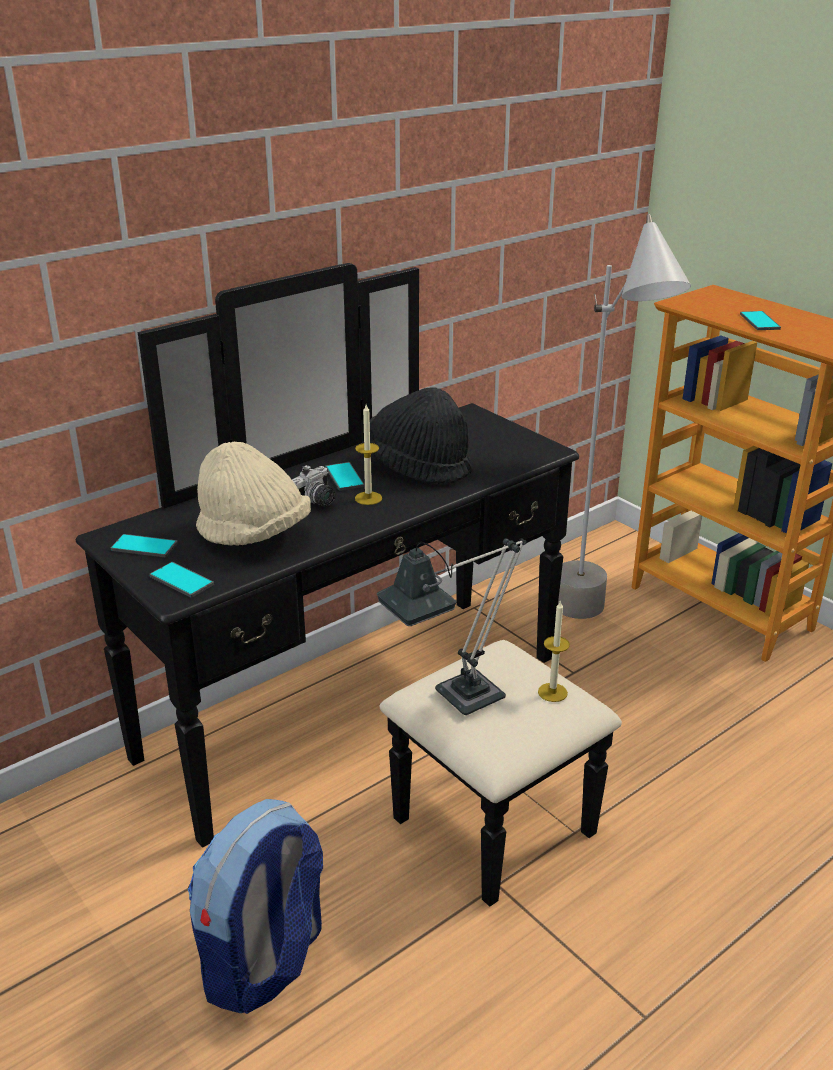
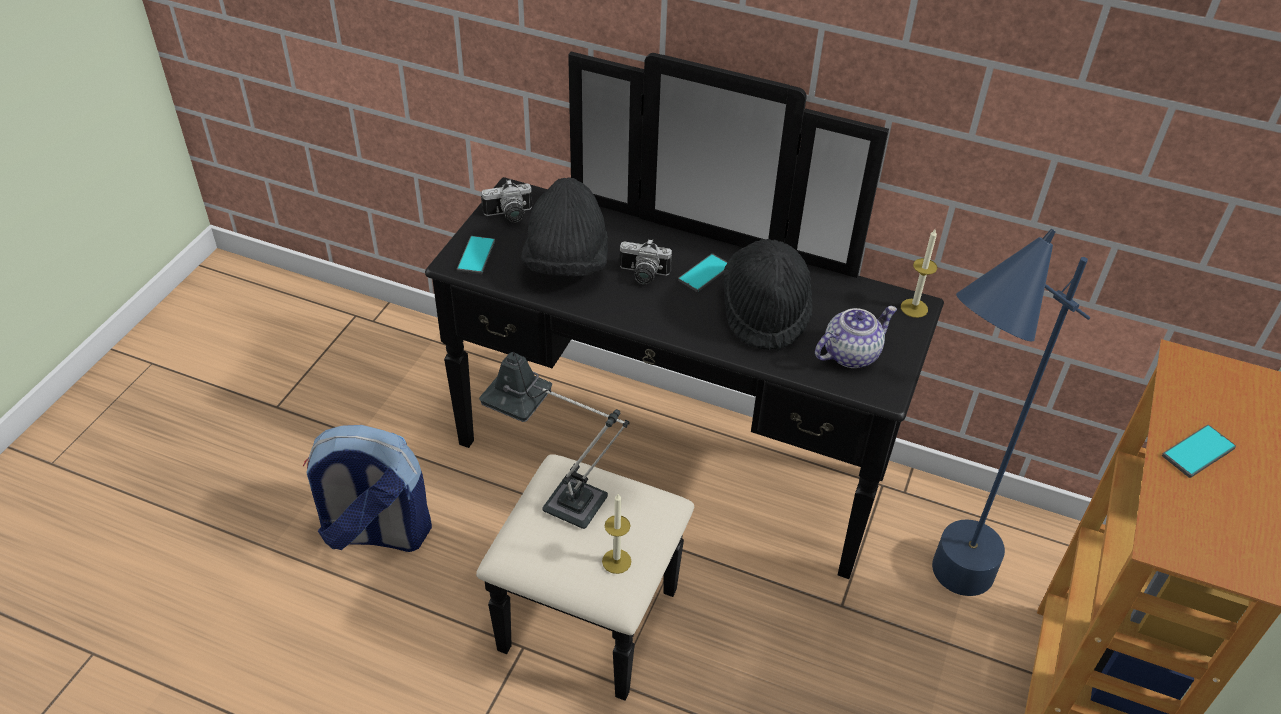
camera: 60 degrees right, 15 degrees up
phone [111,534,178,557] -> camera [481,179,532,223]
beige hat [196,442,311,546] -> black hat [521,177,608,277]
candle [355,405,382,505] -> candle moved to [901,229,937,318]
grey floor lamp [558,214,691,619] -> blue floor lamp [932,229,1090,596]
none -> teapot [815,306,897,368]

